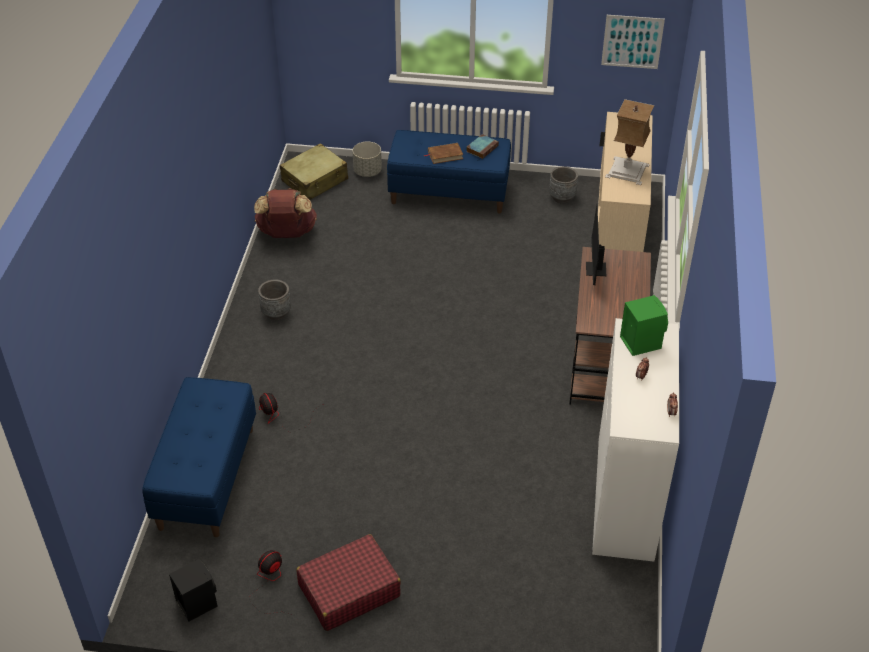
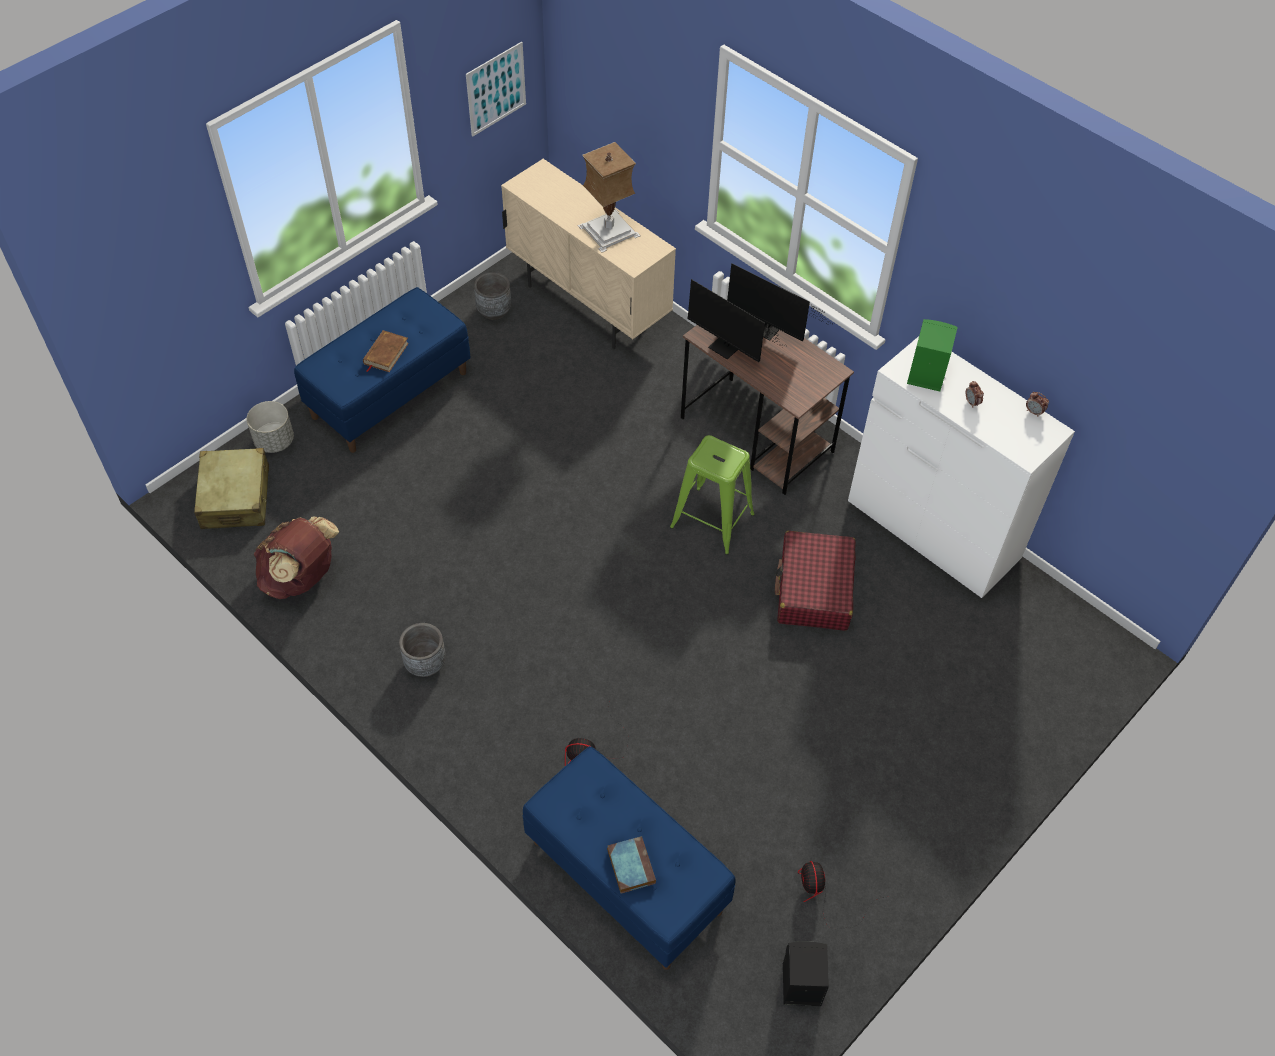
camera: 55 degrees left, 10 degrees up
red suitcase [296,534,401,631] -> red suitcase moved to [775,531,856,631]
book [466,134,499,159] -> book moved to [607,836,656,894]
none -> green stool [670,435,755,555]
none -> monitor [727,264,829,341]

